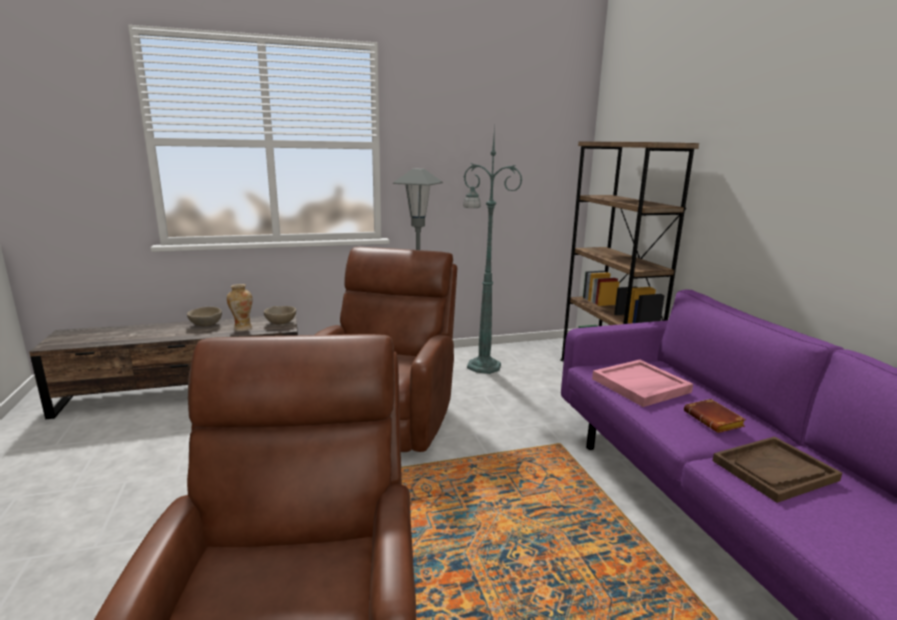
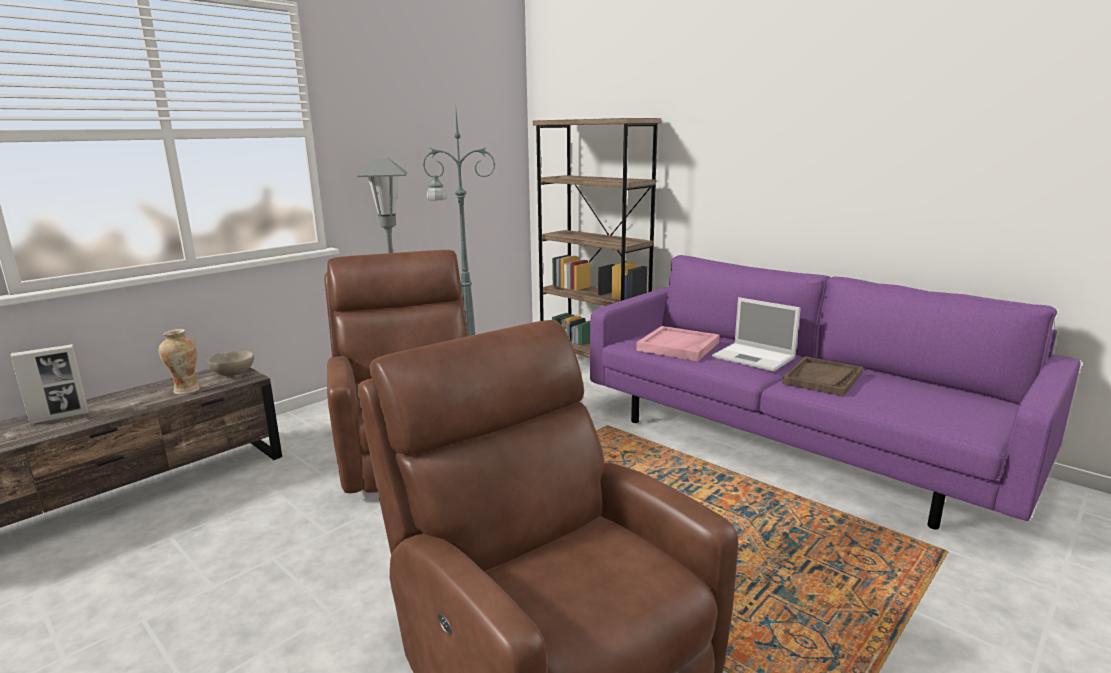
camera: 30 degrees left, 0 degrees up
beige bowl [187,307,222,326] -> none
brown book [684,399,746,433] -> laptop [712,297,801,372]
none -> picture frame [10,344,89,424]

